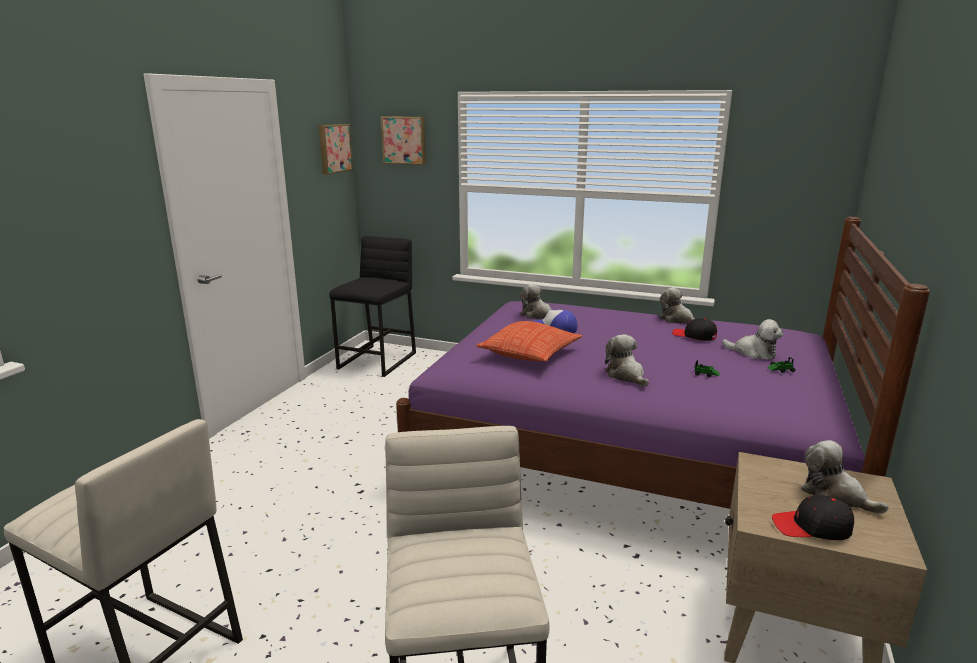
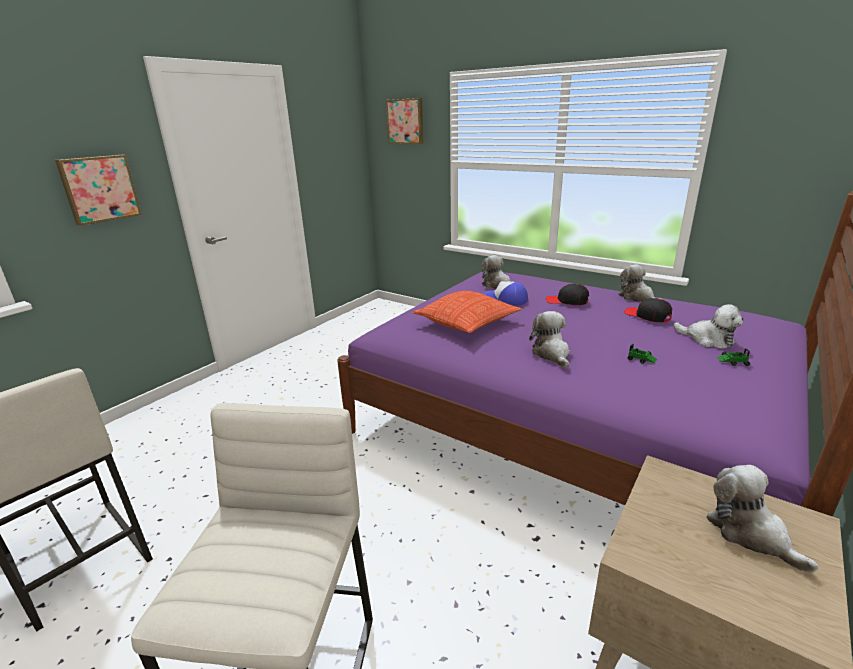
camera: 15 degrees right, 5 degrees up
picture [319,124,353,174] -> picture moved to [55,155,142,226]
black stool [330,236,416,377] -> none
black cap [772,495,854,540] -> black cap moved to [546,284,589,305]

